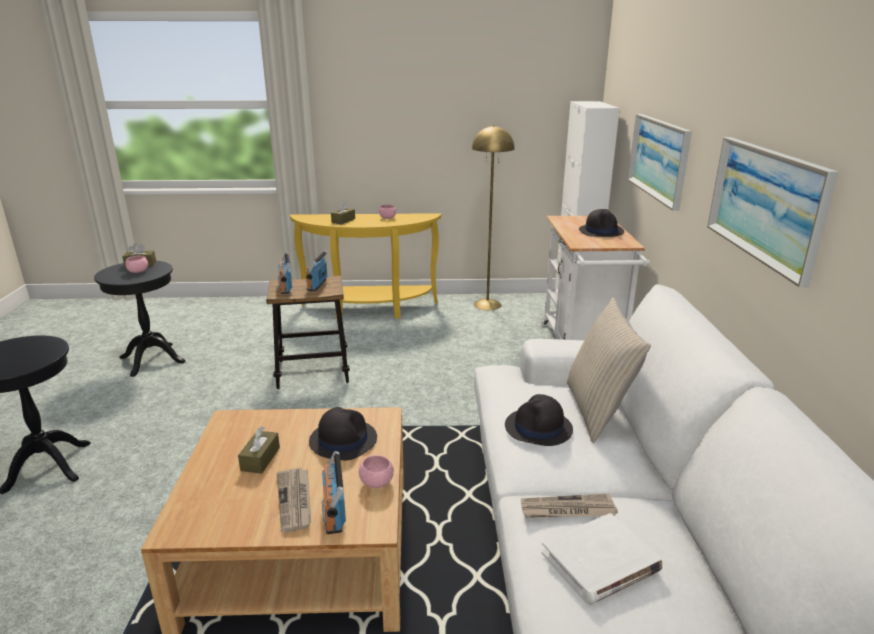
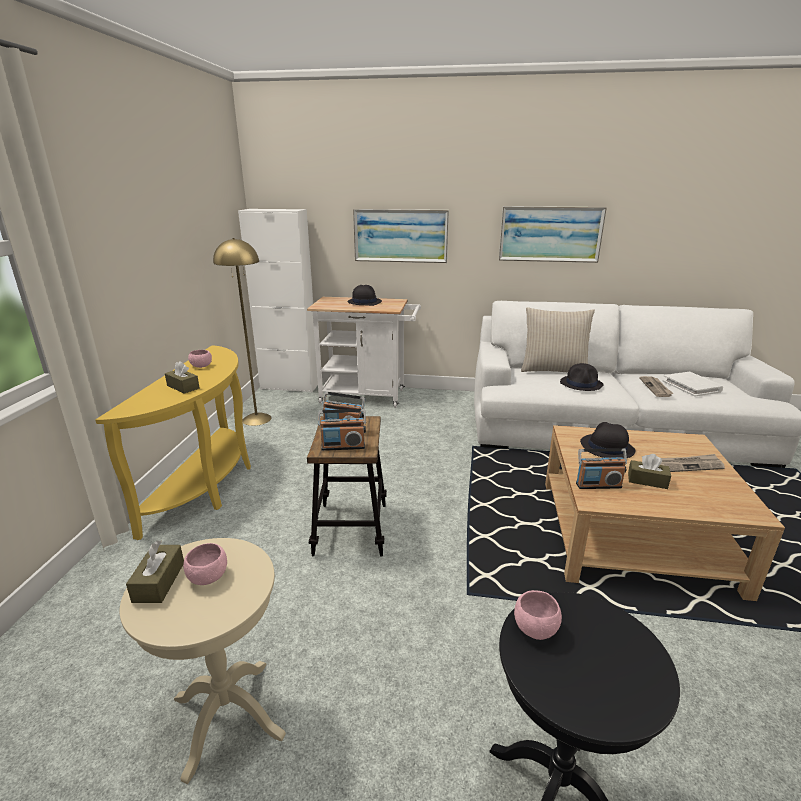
camera: 80 degrees left, 0 degrees up
black side table [94,261,185,377] -> beige side table [120,538,286,784]
radio [322,451,346,534] -> radio moved to [576,448,627,489]
pink bowl [359,455,394,488] -> pink bowl moved to [514,590,562,640]

